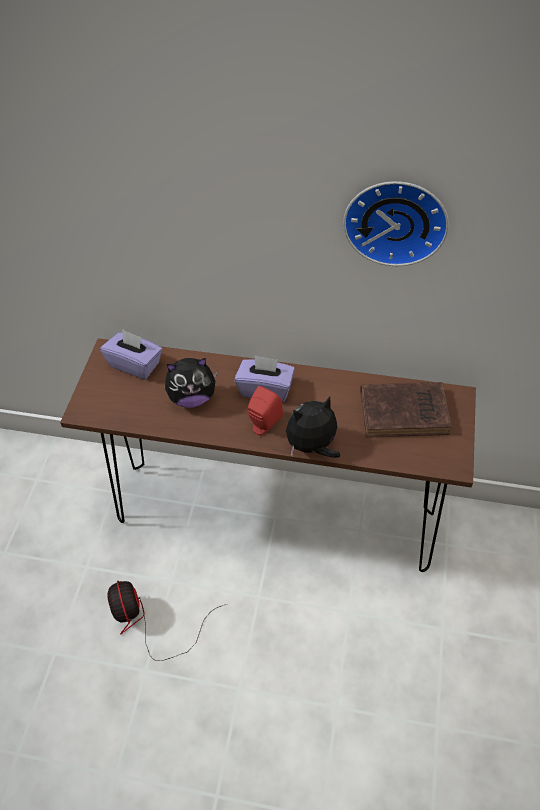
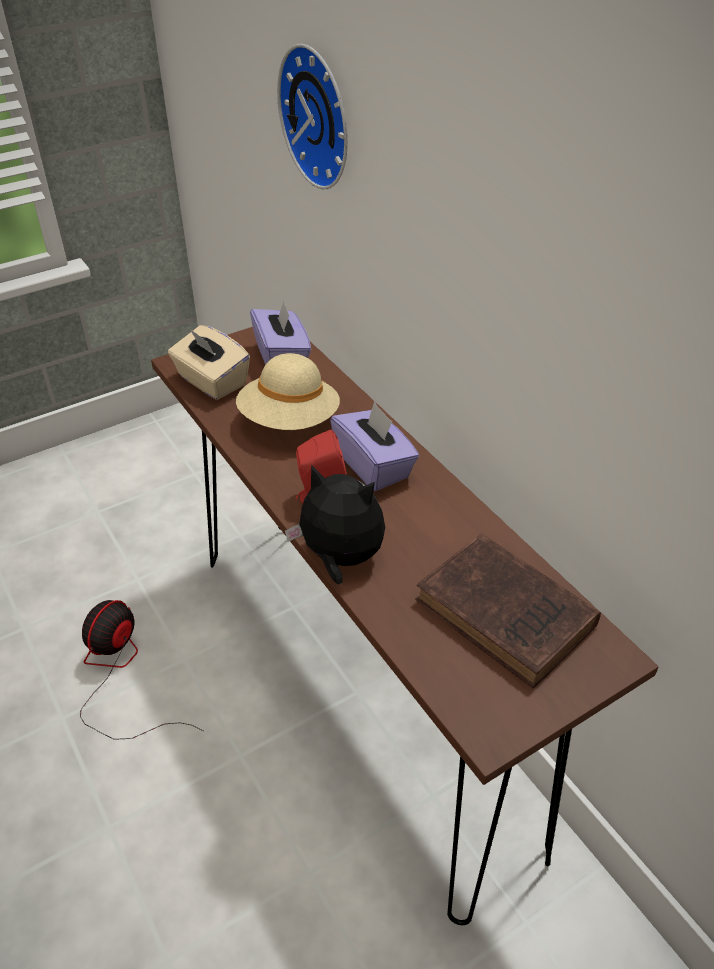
camera: 45 degrees right, 10 degrees down
plush toy [165,358,217,408] -> beige hat [236,353,340,430]
wall clock [343,181,449,266] -> wall clock moved to [277,44,348,189]
none -> beige tissue box [168,325,250,400]

